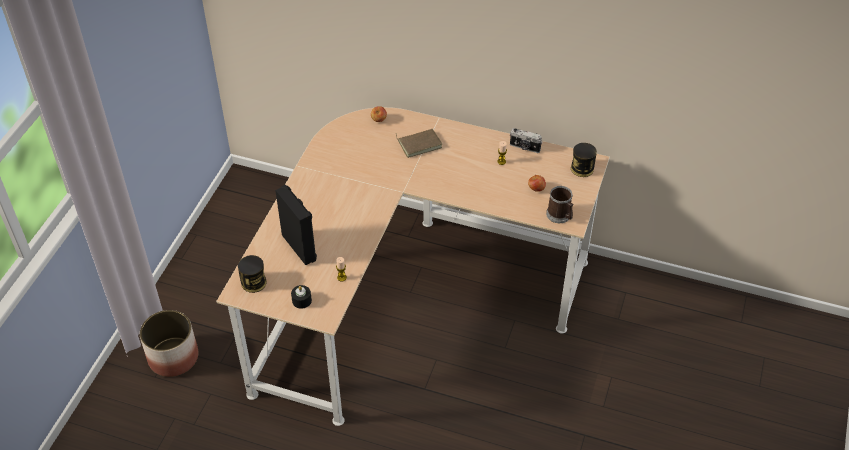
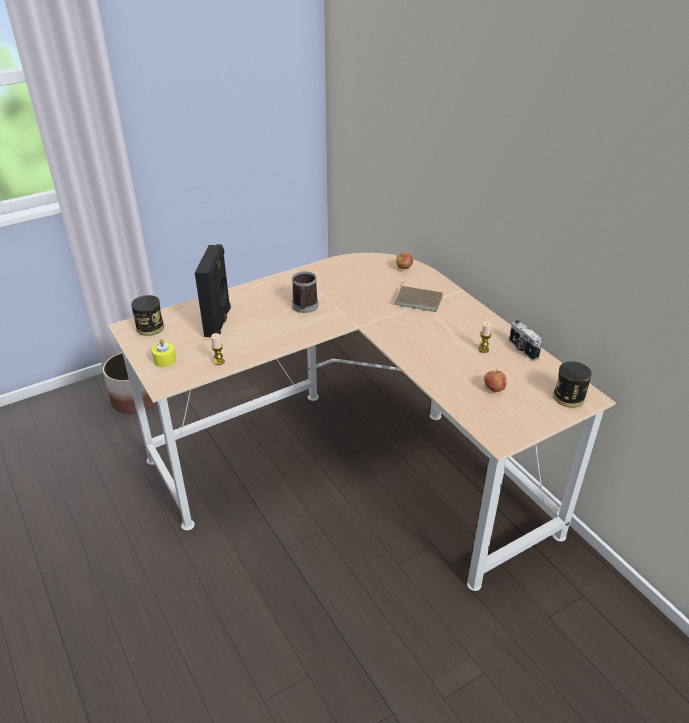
camera: 40 degrees right, 10 degrees down
black candle [291,285,312,309] -> yellow candle [152,339,176,367]
mug [546,186,573,223] -> mug moved to [292,271,319,313]

